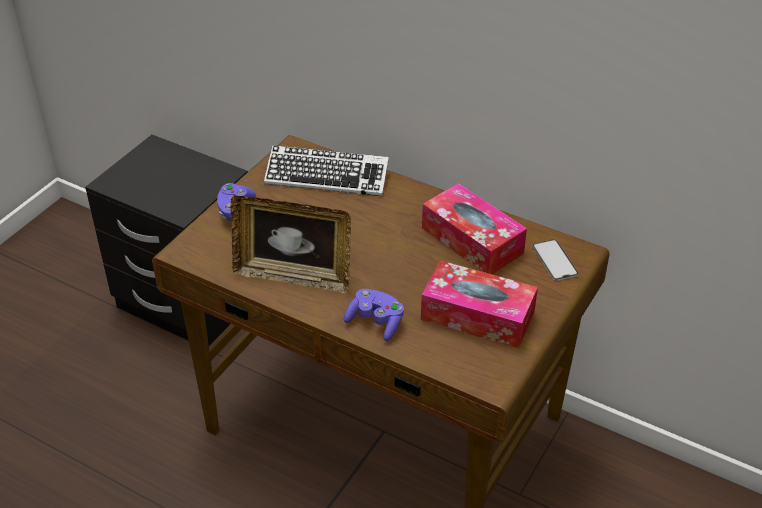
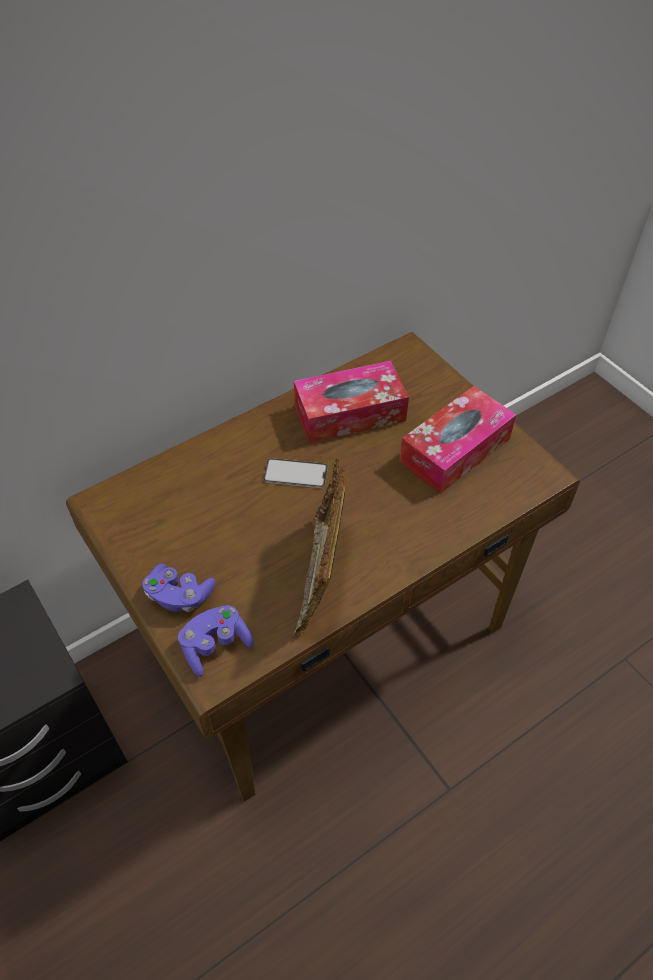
camera: 65 degrees left, 10 degrees up
picture frame [230,196,351,294] -> picture frame turned 150 degrees clockwise [291,458,345,636]
keyboard [264,145,389,196] -> none
purple game controller [344,289,404,341] -> purple game controller moved to [178,605,254,677]
phone [532,239,579,281] -> phone moved to [263,458,328,488]

